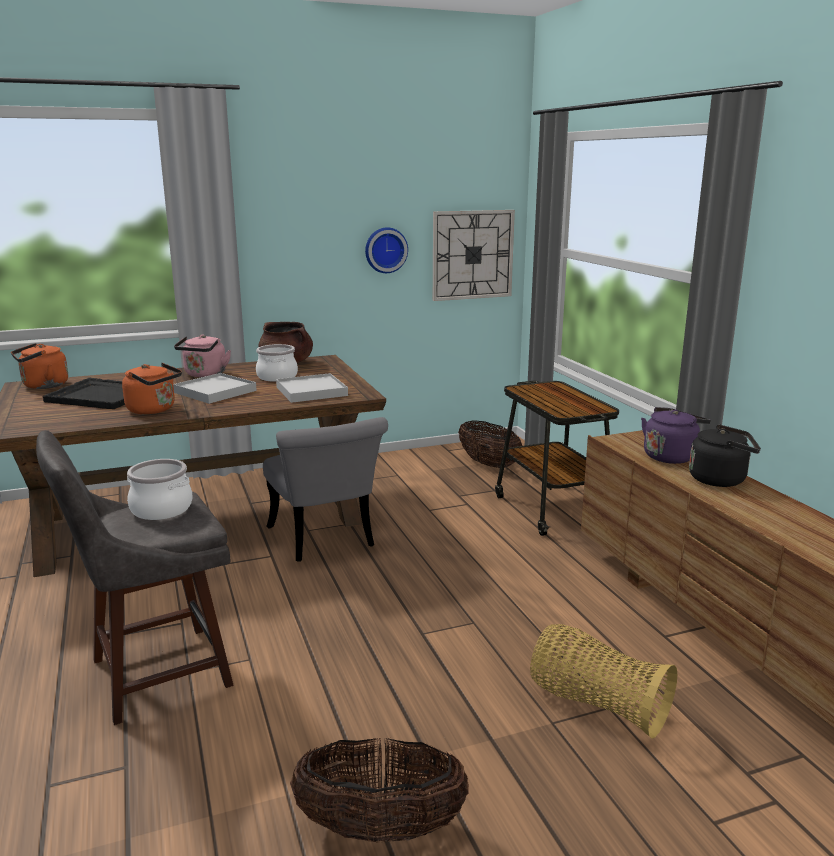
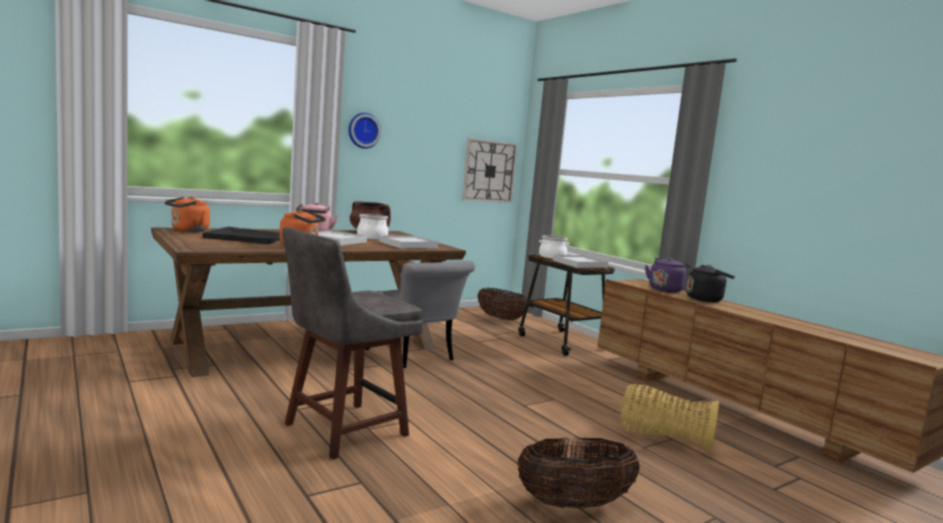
camera: 15 degrees left, 10 degrees down
cooking pot [127,459,192,520] -> cooking pot moved to [539,236,569,259]
wall clock [365,227,408,273] -> wall clock moved to [348,113,381,149]
none -> white tray [553,255,608,268]

